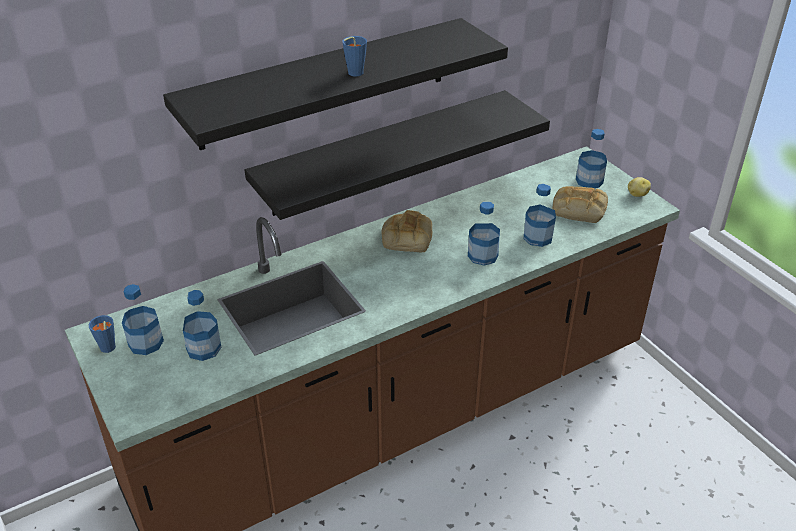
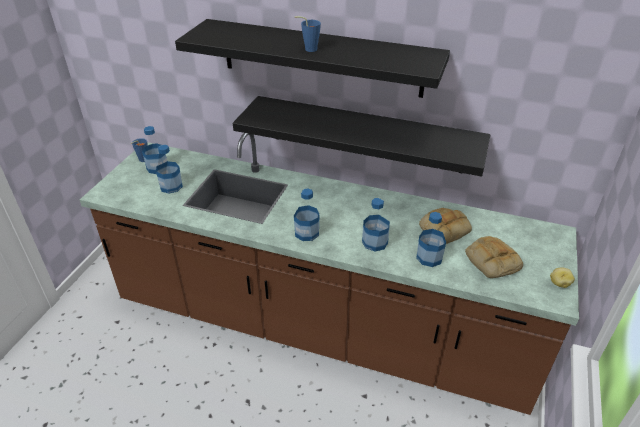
camera: 50 degrees right, 0 degrees up
bread [382,210,432,252] -> bread moved to [419,208,472,244]
bottle [576,129,607,188] -> bottle moved to [294,188,320,241]

